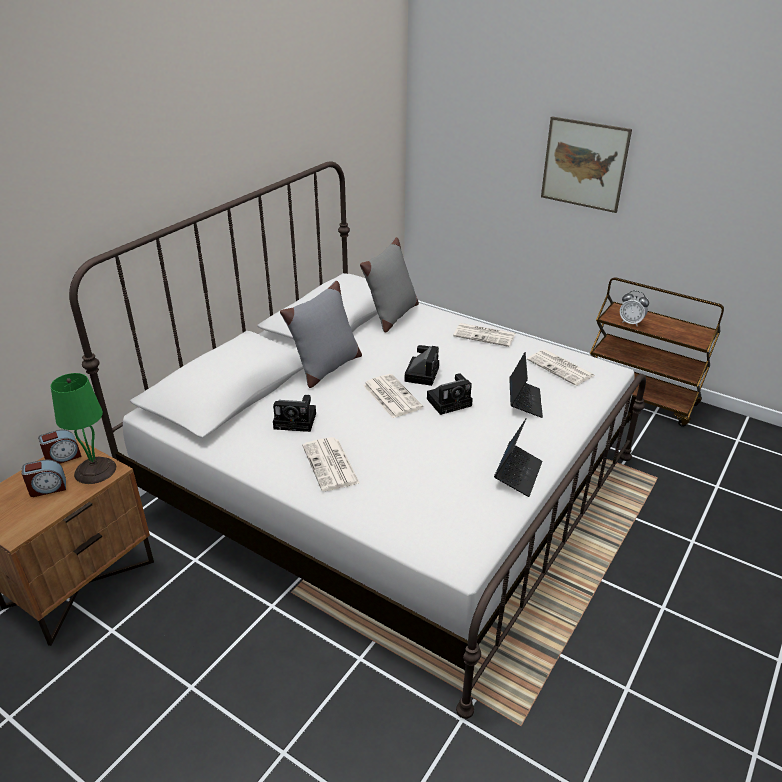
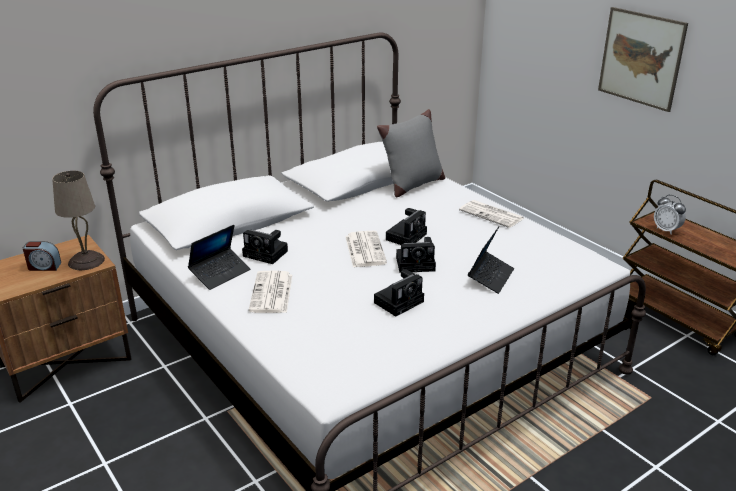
camera: 20 degrees right, 5 degrees down
alarm clock [38,430,82,464] -> none
green table lamp [51,373,116,484] -> beige table lamp [52,171,105,270]
grey pillow [280,281,362,388] -> none
laptop [494,418,543,497] -> laptop moved to [188,225,250,290]
newspaper [527,349,595,386] -> none
none -> camera [374,269,424,317]

